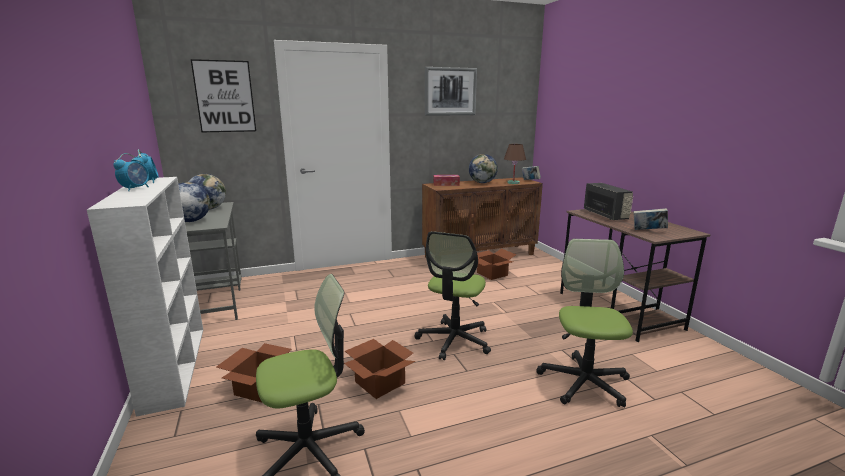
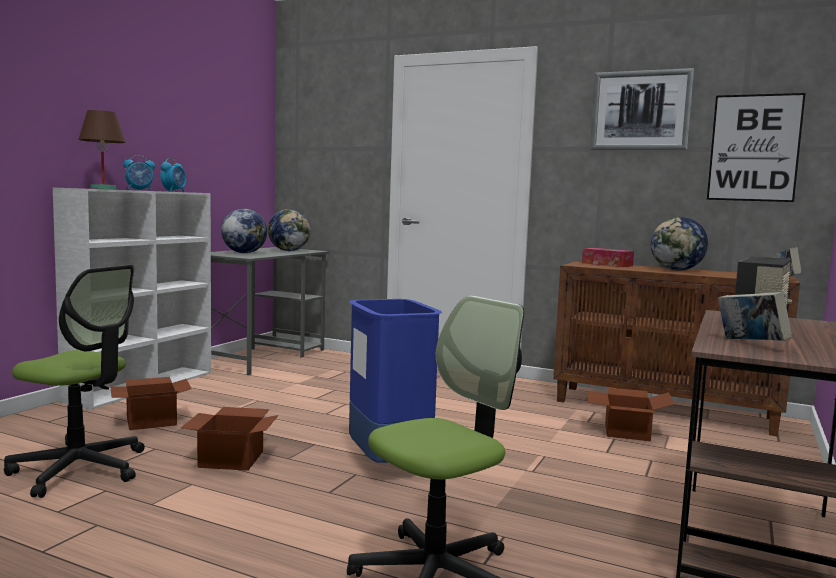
camera: 45 degrees right, 10 degrees down
picture [191,59,256,132] -> picture moved to [707,93,806,202]
office chair [414,231,491,360] -> blue trash can [349,299,442,463]
brown table lamp [504,144,526,184] -> brown table lamp moved to [78,110,126,189]

